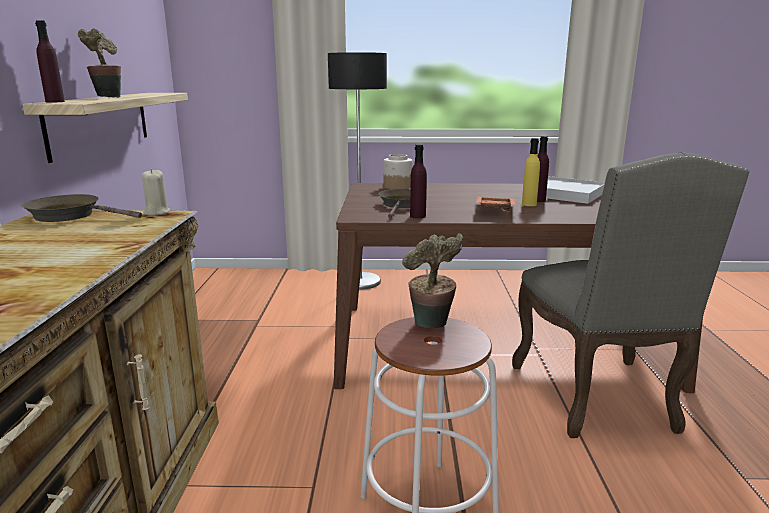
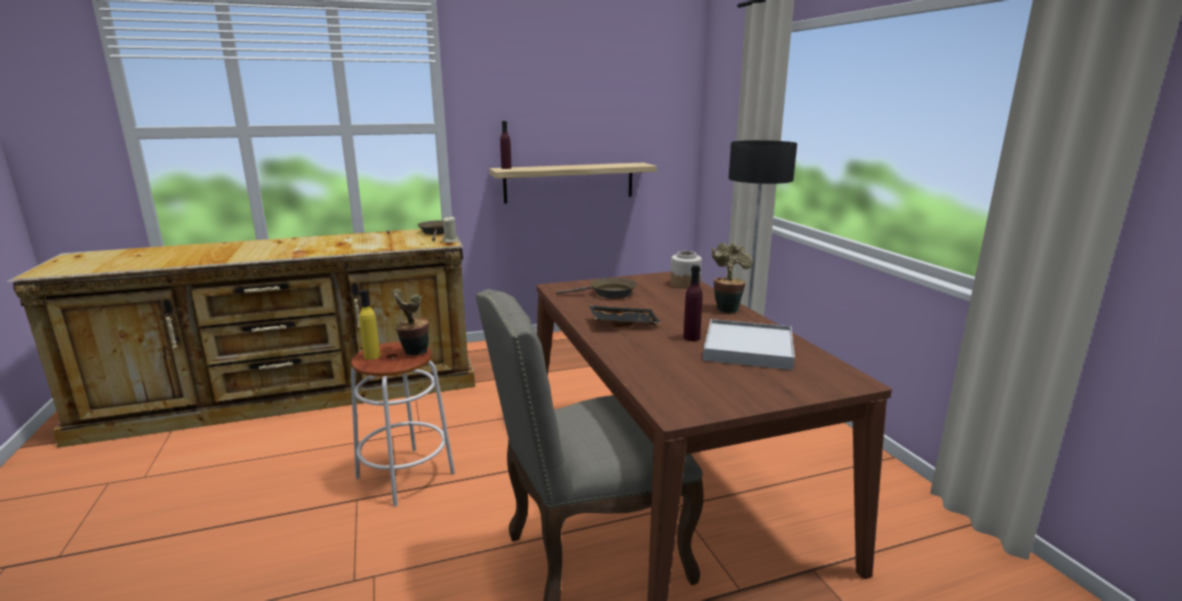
camera: 70 degrees right, 0 degrees up
potted plant [78,28,121,98] -> potted plant moved to [712,243,753,314]
purple bottle [410,144,427,219] -> none
orange tray [476,196,516,211] -> black tray [589,305,661,327]
yellow bottle [522,138,540,206] -> yellow bottle moved to [359,290,381,360]

